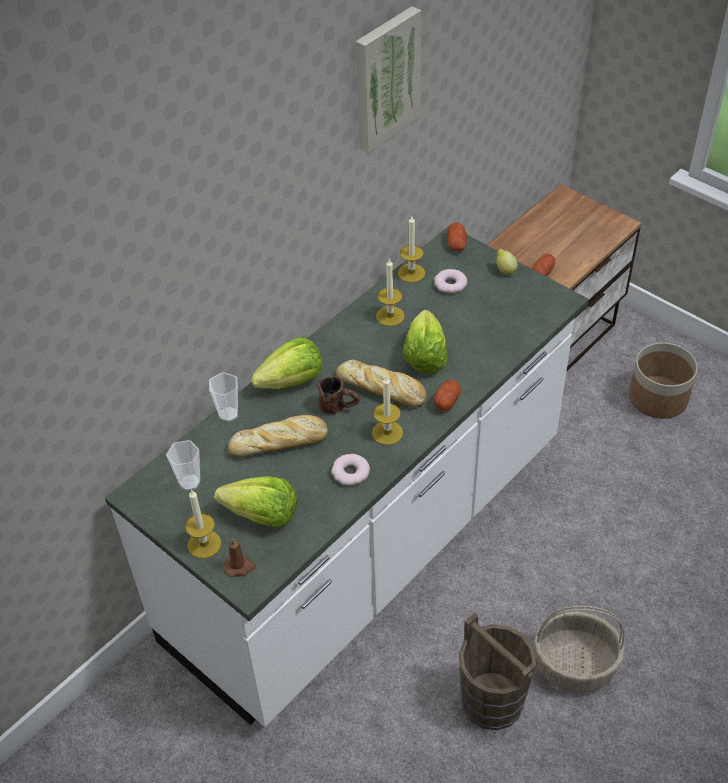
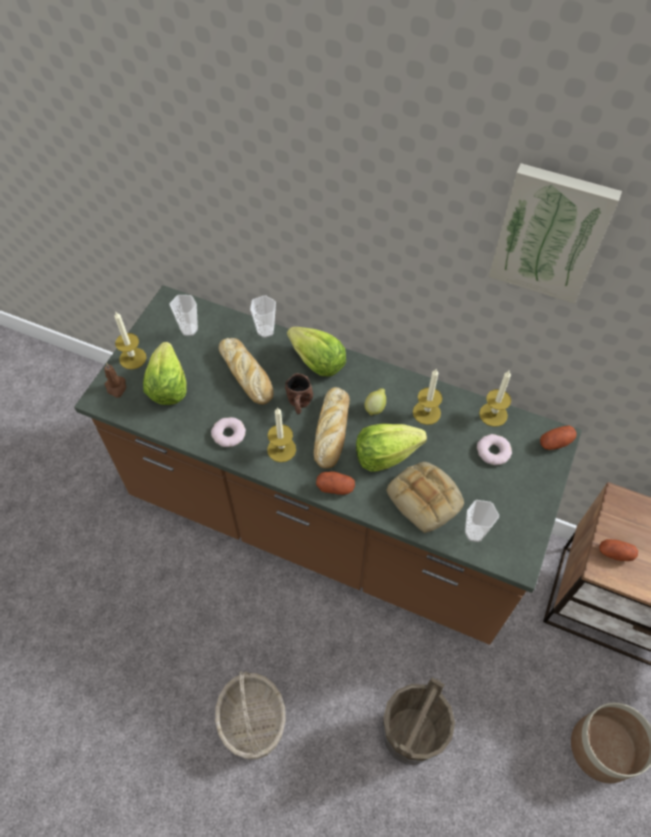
camera: 70 degrees right, 10 degrees up
white counter [105,226,589,727] -> brown counter [74,285,582,645]
brown bucket [459,613,537,730] -> brown bucket moved to [382,677,455,765]
lemon [496,249,518,275] -> lemon moved to [365,389,386,416]
none -> bread [387,462,464,533]
none -> cup [465,500,499,542]

